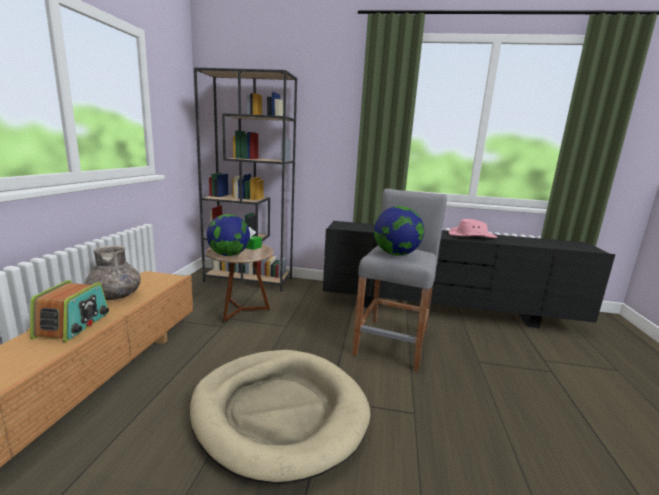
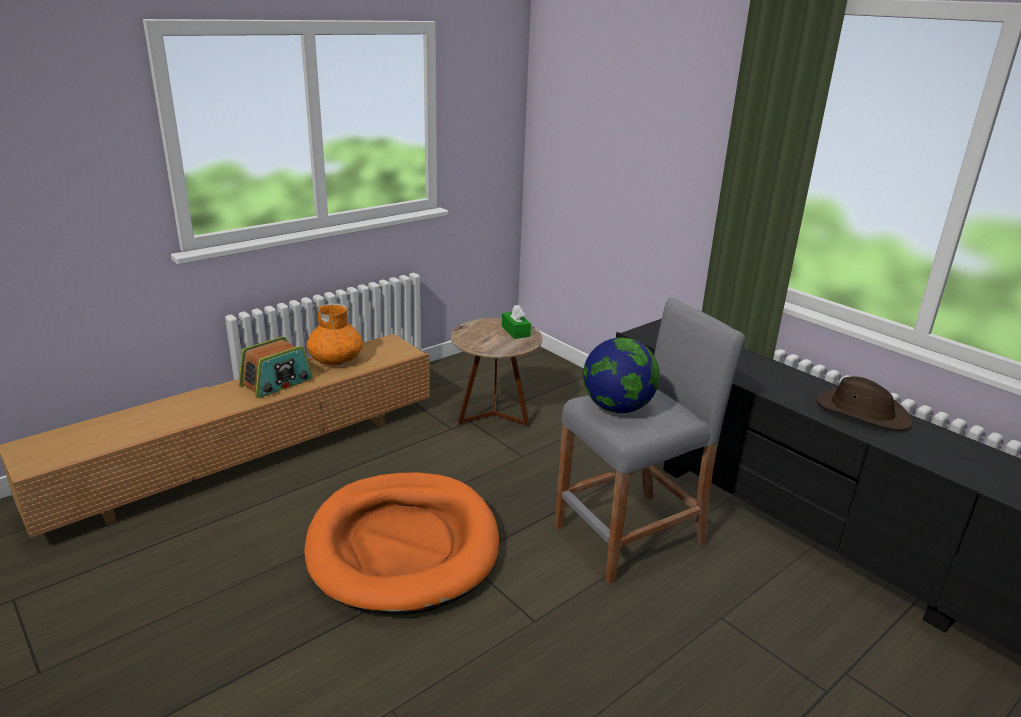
camera: 40 degrees right, 10 degrees up
grey vase [84,245,141,300] -> orange vase [306,303,363,365]
beige dog bed [189,350,371,484] -> orange dog bed [304,472,499,614]
bookcase [194,68,297,292] -> none
globe [206,214,250,256] -> none
pink hat [449,219,497,238] -> brown hat [816,376,913,431]

